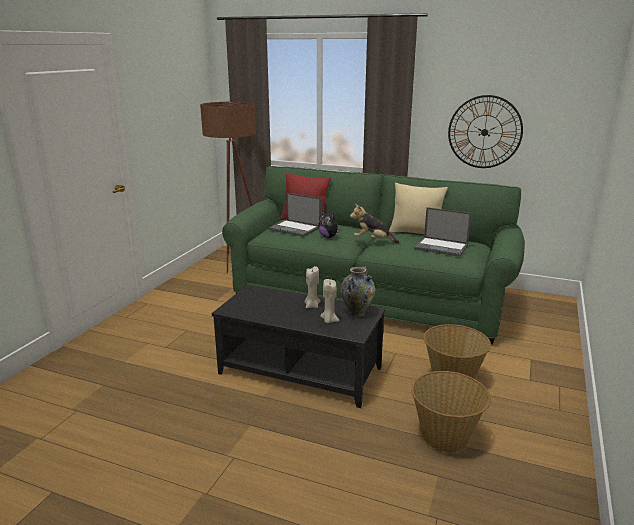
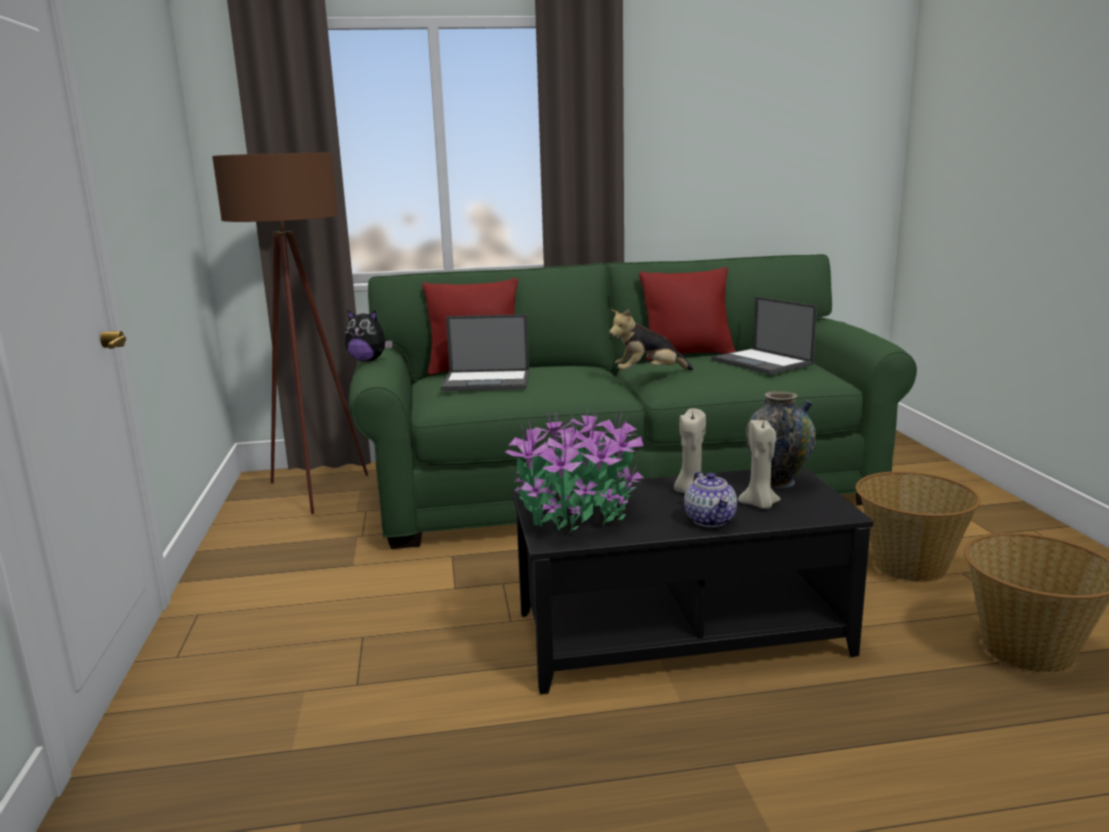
camera: 30 degrees left, 5 degrees down
plush toy [318,210,341,238] -> plush toy moved to [344,310,393,361]
beige pillow [389,183,448,234] -> red pillow [639,267,736,361]
laptop [414,207,472,257] -> laptop turned 60 degrees clockwise [712,297,817,375]
wall clock [448,95,523,168] -> none
none -> potted plant [506,404,644,531]
none -> teapot [684,471,737,527]

